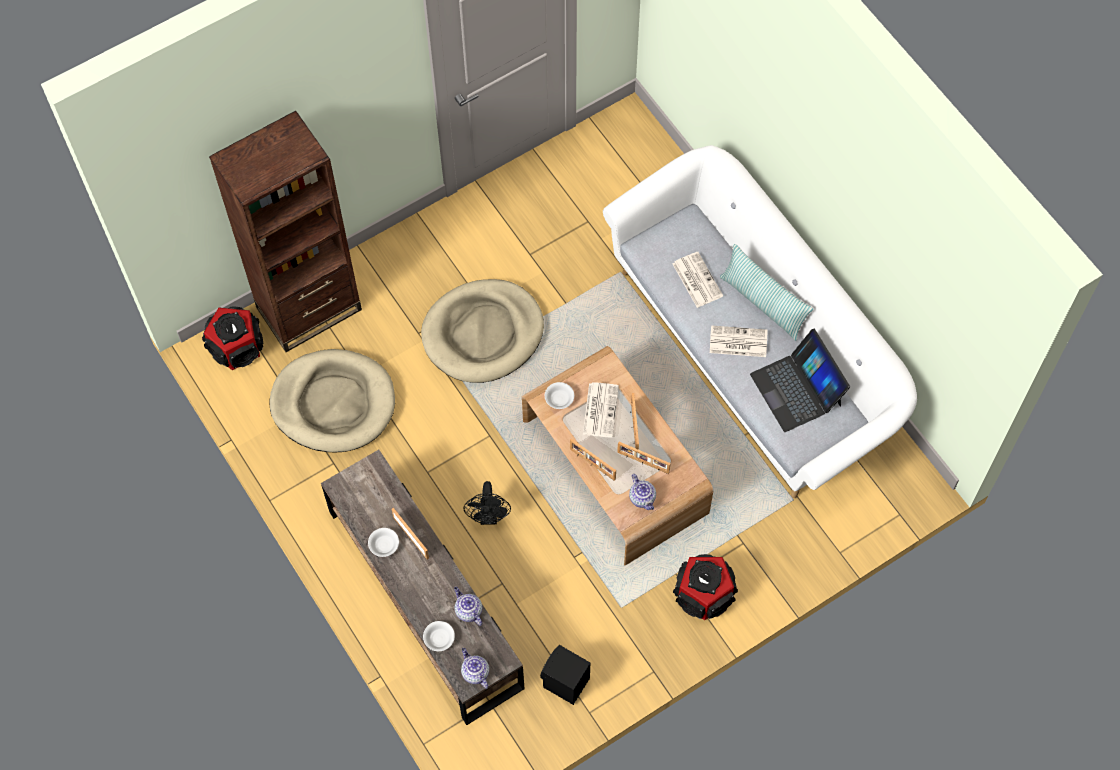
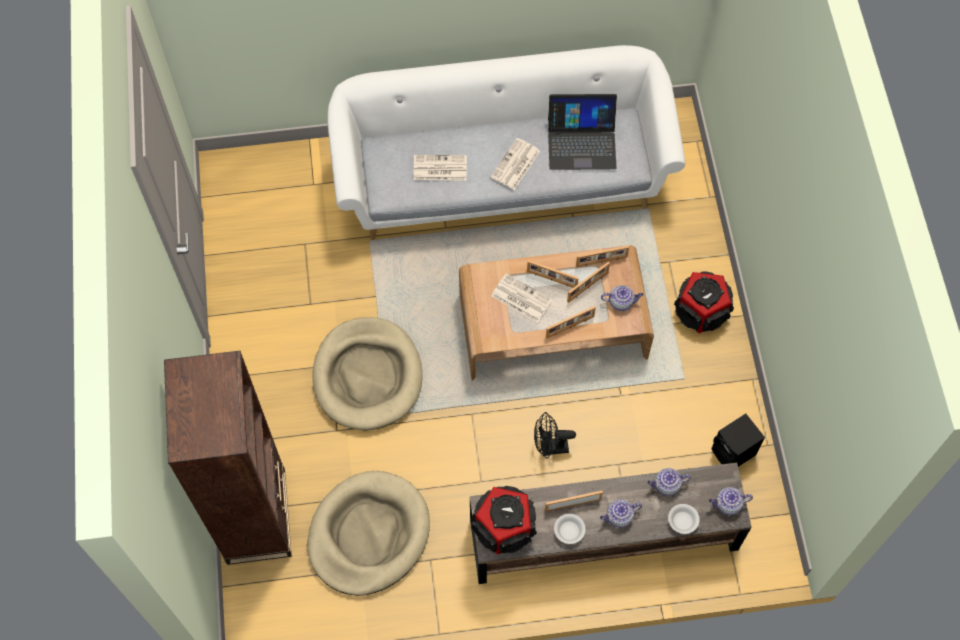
camera: 65 degrees left, 0 degrees up
speaker [202,306,263,370] -> speaker moved to [470,486,537,555]
black fan [464,481,511,525] -> black fan turned 150 degrees clockwise [534,412,576,459]
white bowl [545,382,574,409] -> none
pillow [720,244,813,341] -> none
none -> picture frame [576,245,629,268]
none -> teapot [600,500,642,528]

